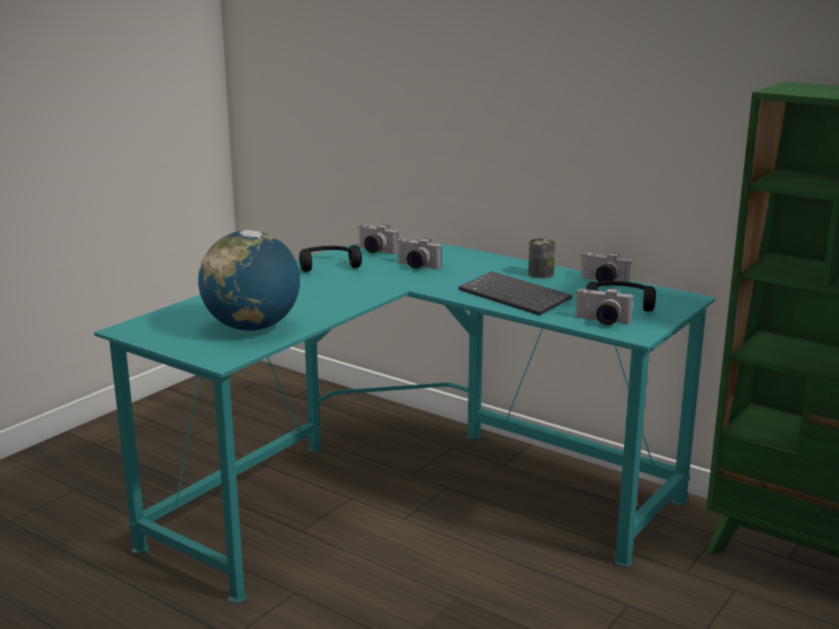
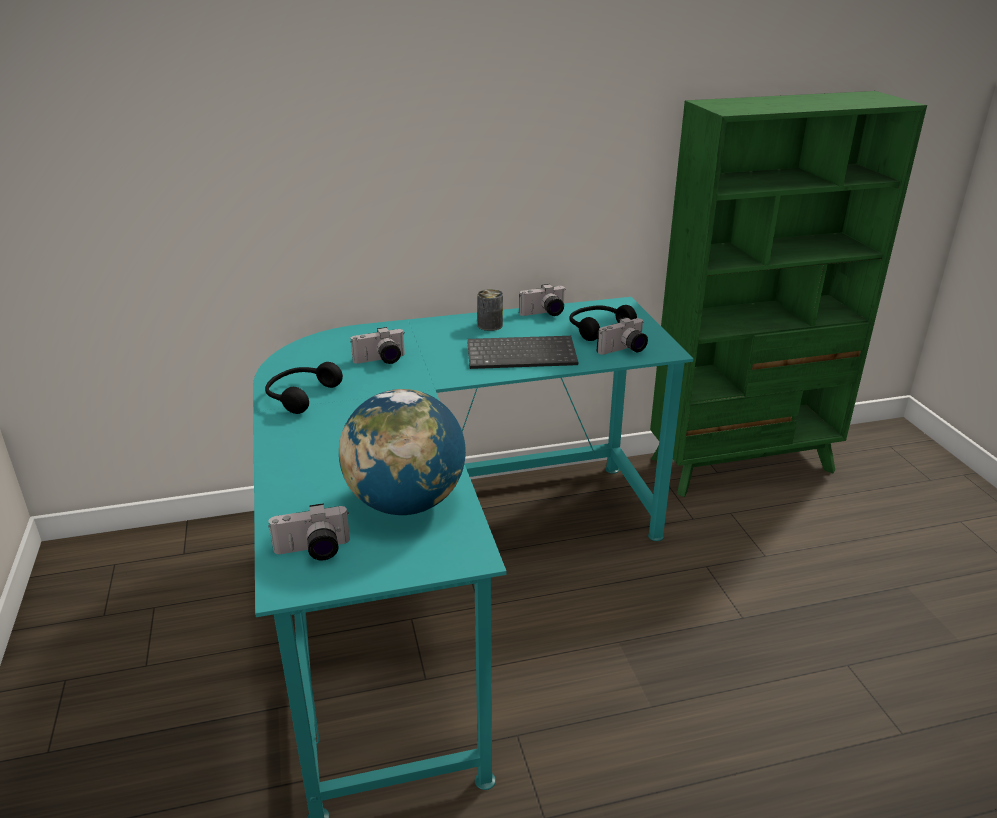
camera: 50 degrees left, 10 degrees up
camera [359,224,398,254] -> camera moved to [268,503,350,560]

